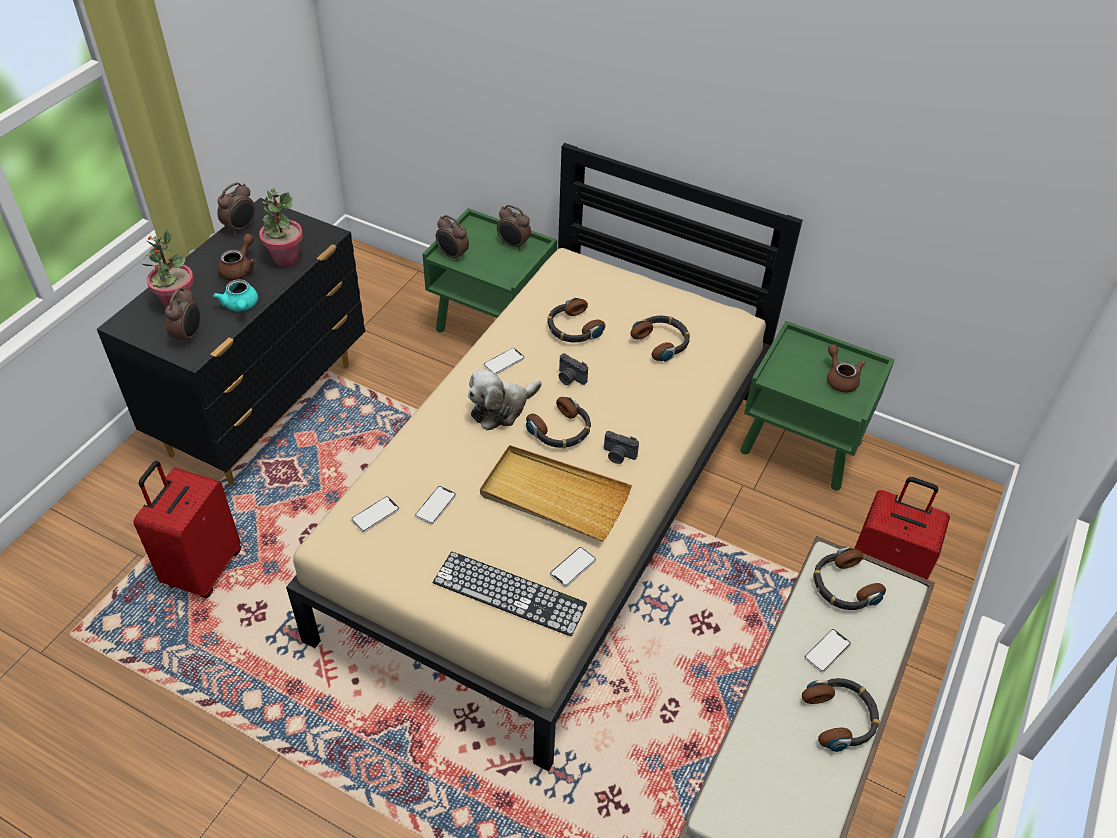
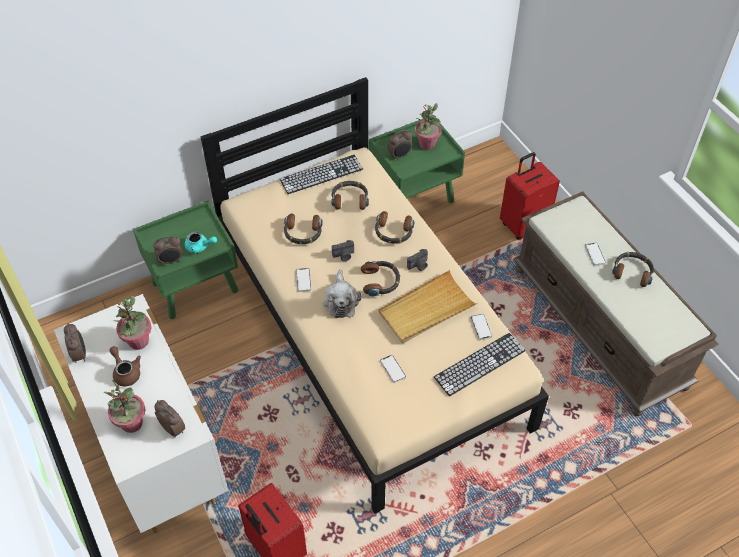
camera: 55 degrees left, 5 degrees up
black dresser [97,198,365,485] -> white dresser [54,294,229,533]
turquoise teapot [213,279,258,311] -> turquoise teapot moved to [185,231,217,254]
phone [351,496,399,532] -> none
alarm clock [497,205,531,250] -> alarm clock moved to [387,130,412,160]
headphones [813,547,886,610] -> headphones moved to [375,211,415,243]
brown teapot [827,344,865,392] -> potted plant [415,103,442,150]
none -> keyboard [280,155,363,194]

